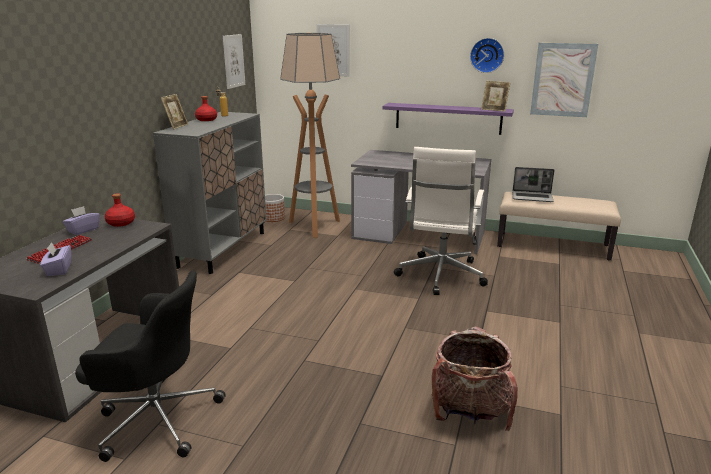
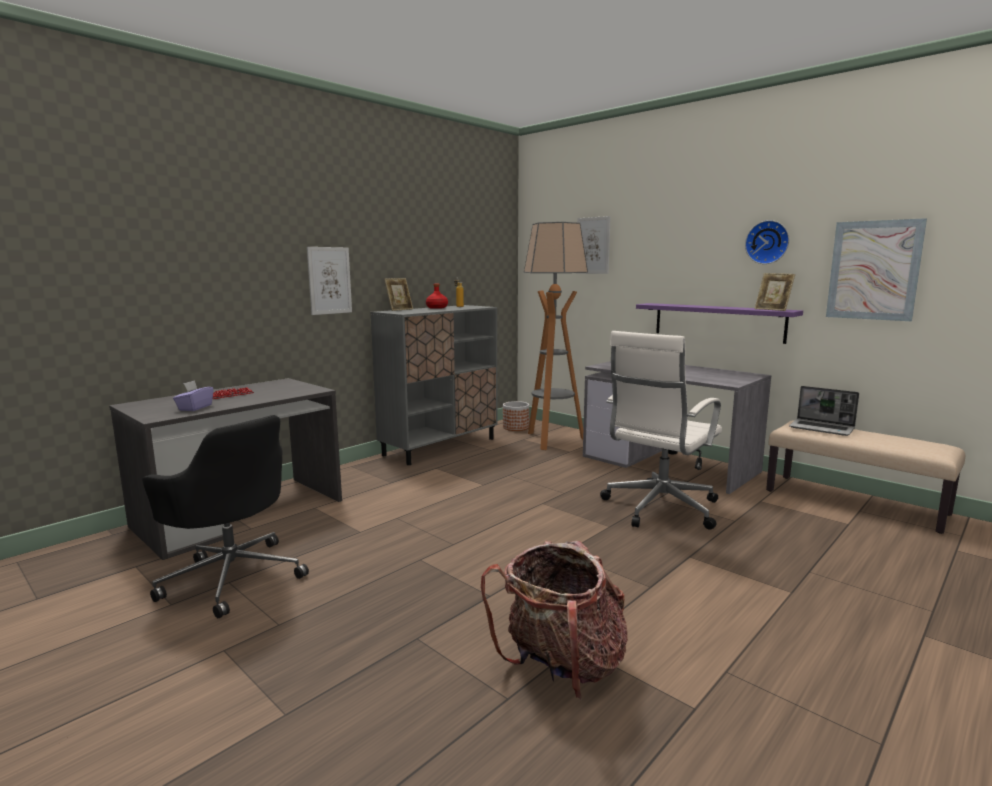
camera: 25 degrees right, 10 degrees down
purple tissue box [63,206,100,235] -> none
red bottle [105,193,135,227] -> none
picture [223,34,245,89] -> picture moved to [307,247,352,315]

